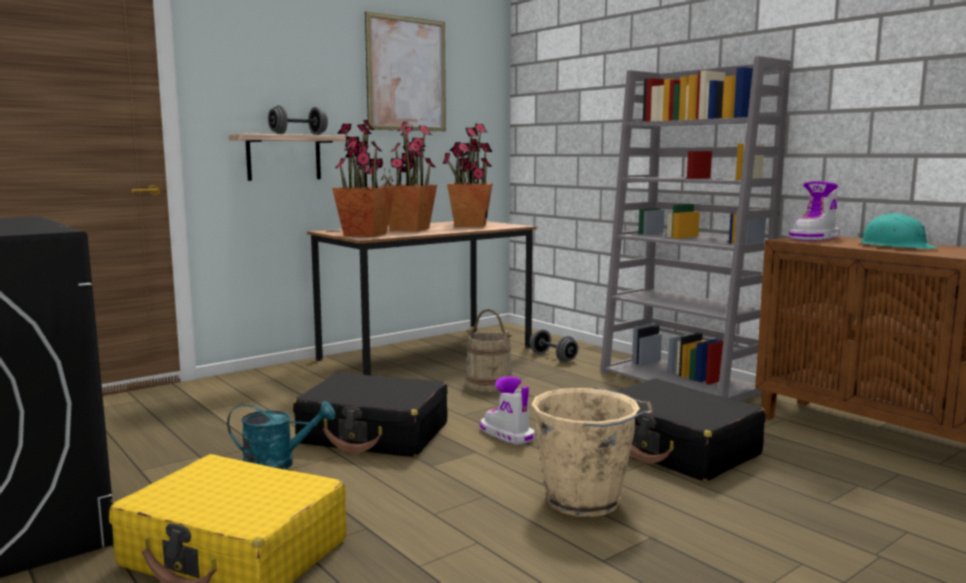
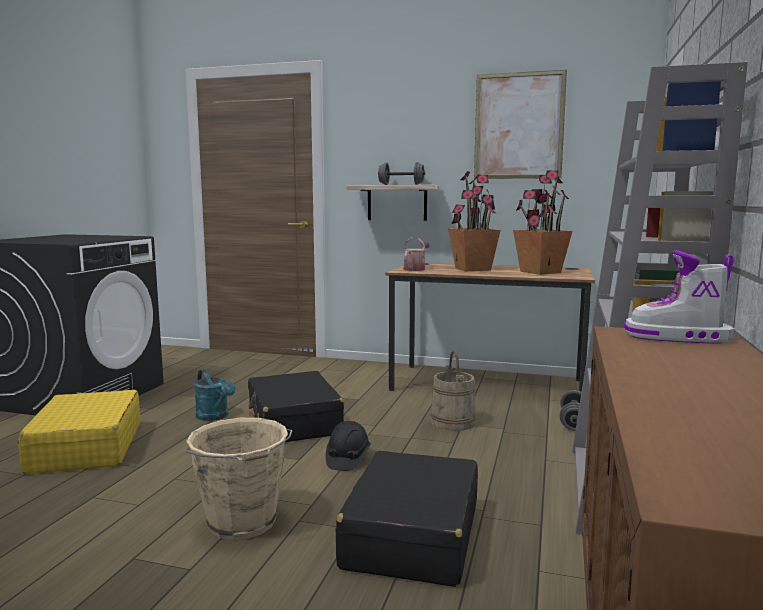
camera: 55 degrees right, 0 degrees up
potted plant [332,120,395,237] -> watering can [403,237,430,271]
boot [480,376,535,444] -> black hard hat [326,421,370,471]
turquoise hard hat [858,213,940,249] -> none

